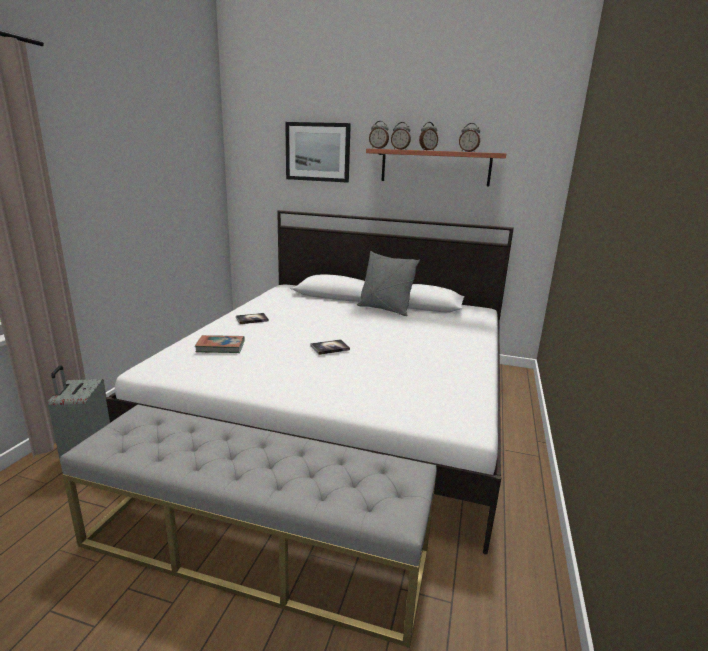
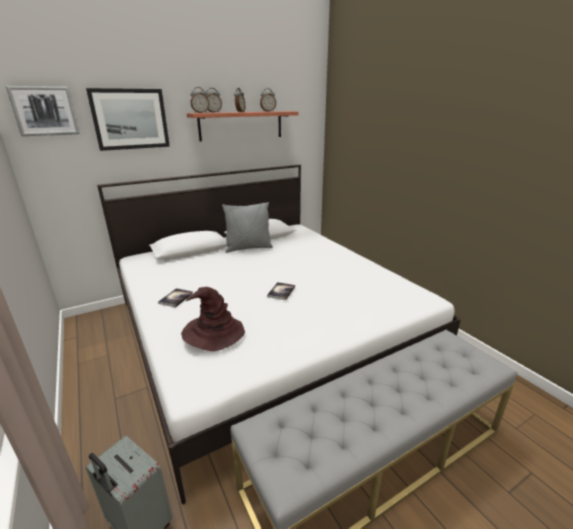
camera: 45 degrees left, 5 degrees up
book [195,335,245,353] -> brown hat [181,287,245,351]
none -> picture [6,86,80,136]

